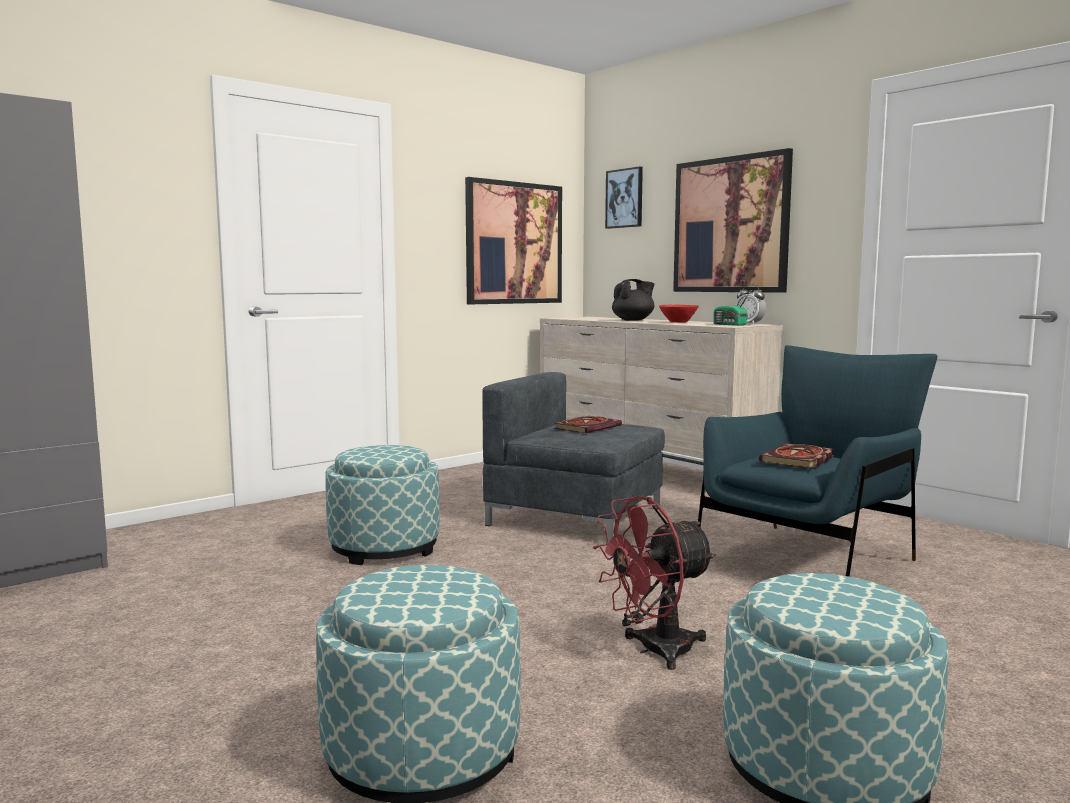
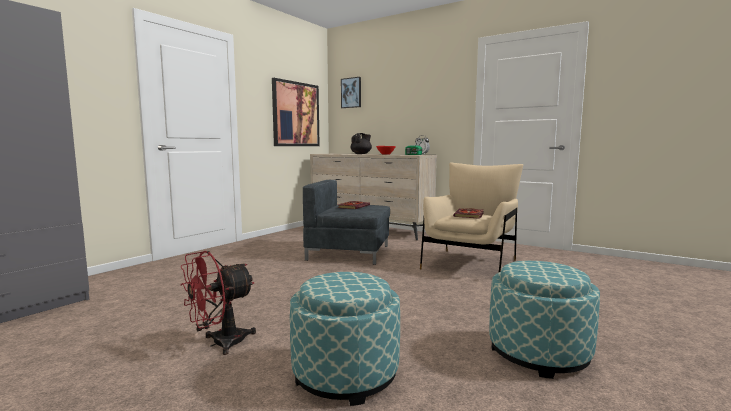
camera: 15 degrees left, 0 degrees up
ottoman [326,445,440,565] -> none
red fan [593,496,716,670] -> red fan moved to [180,251,256,355]
picture [673,148,793,293] -> none
blue armchair [698,345,938,577] -> beige armchair [420,163,523,272]

